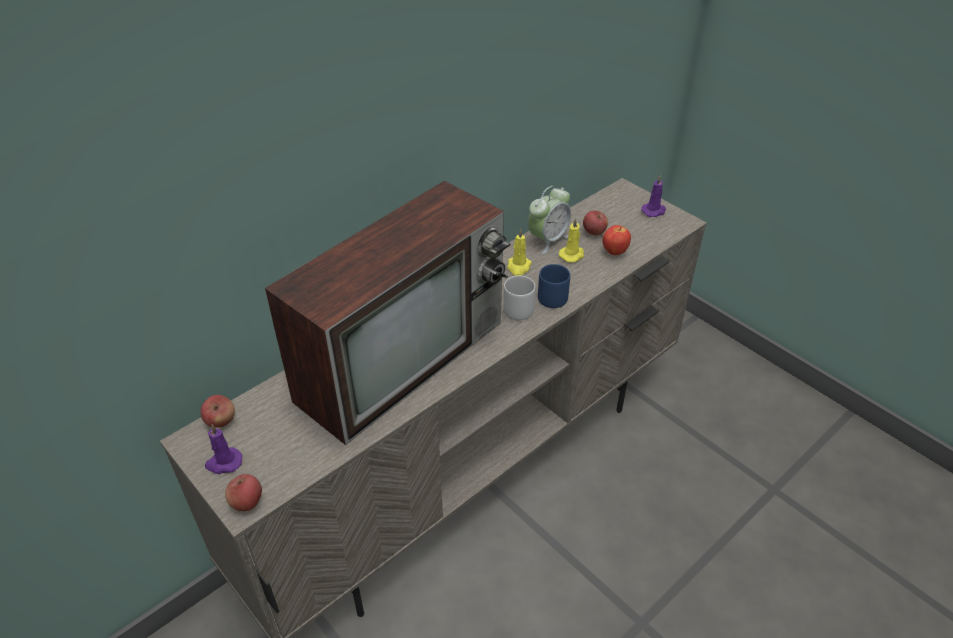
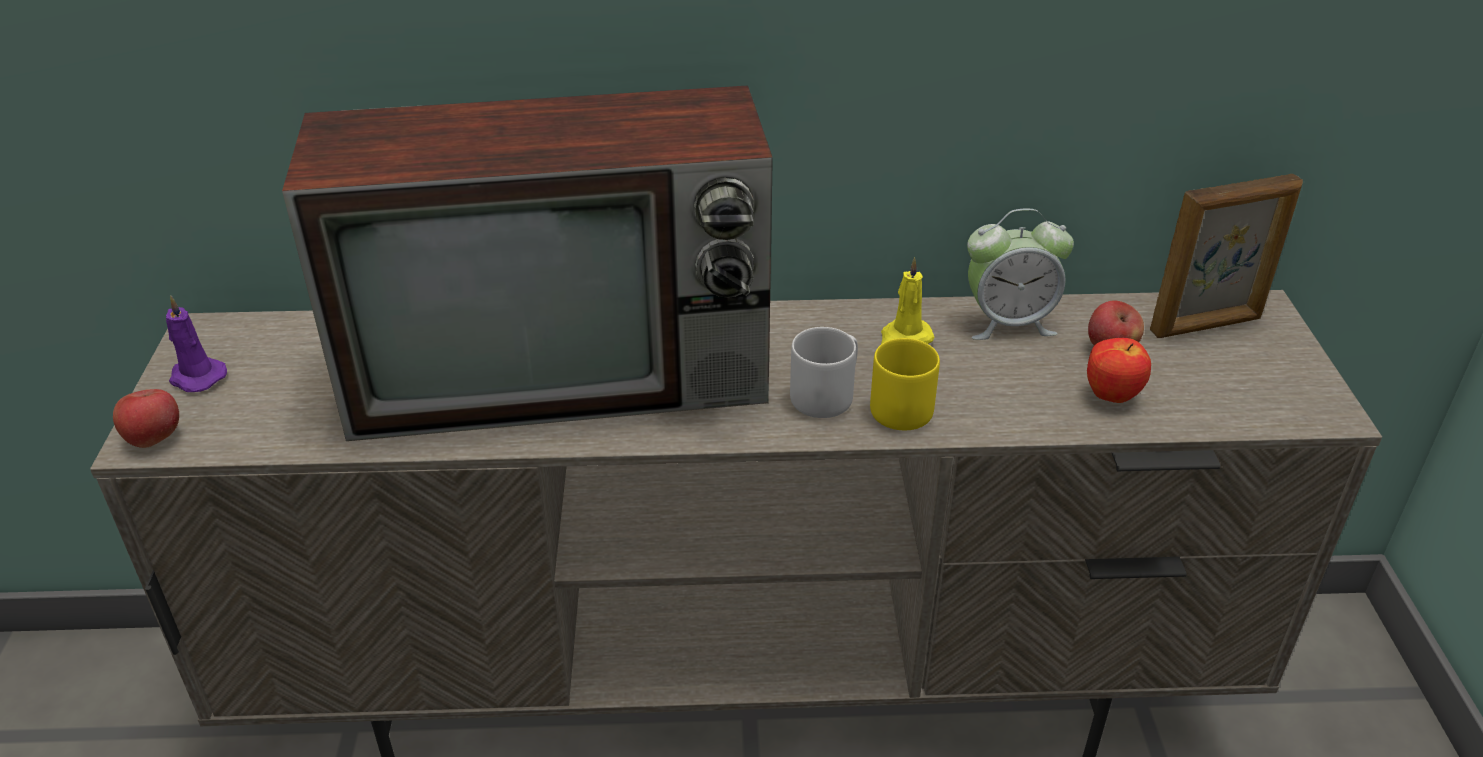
camera: 40 degrees right, 5 degrees down
apple [201,395,235,428] -> none
blue mug [538,264,570,308] -> yellow mug [870,338,940,431]
yellow candle [559,218,584,263] -> none
purple candle [641,175,666,217] -> none
none -> picture frame [1150,174,1303,338]

